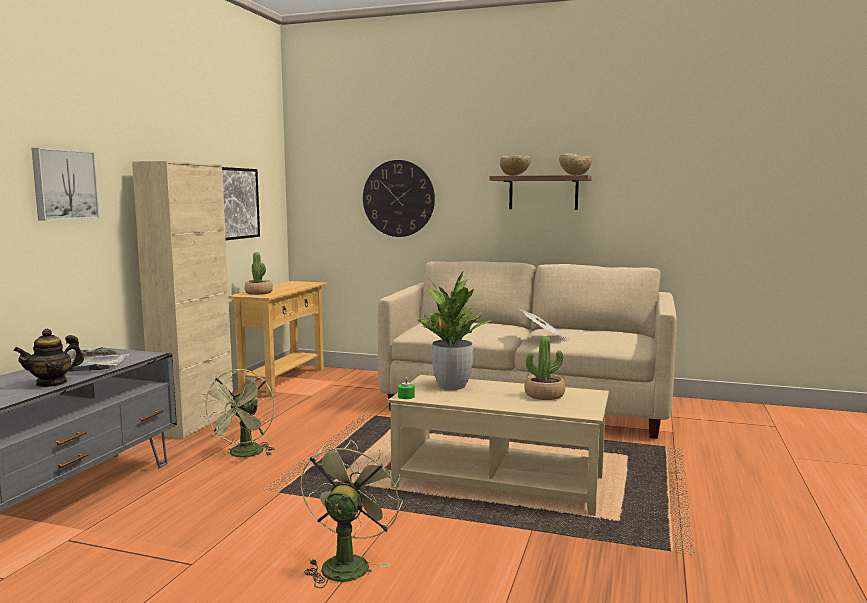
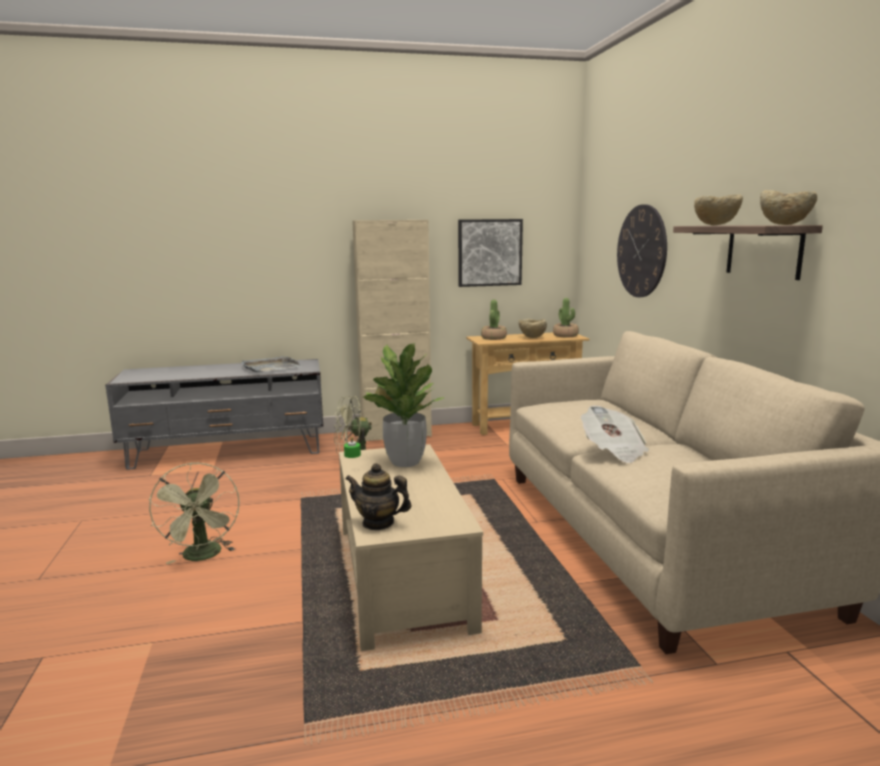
camera: 60 degrees right, 5 degrees up
teapot [14,328,84,387] -> teapot moved to [345,463,411,530]
picture [31,148,100,221] -> none
green fan [300,439,403,588] -> green fan turned 90 degrees clockwise [148,462,240,564]
potted plant [524,336,565,400] -> potted plant moved to [553,298,579,337]
none -> beige bowl [519,319,547,338]

